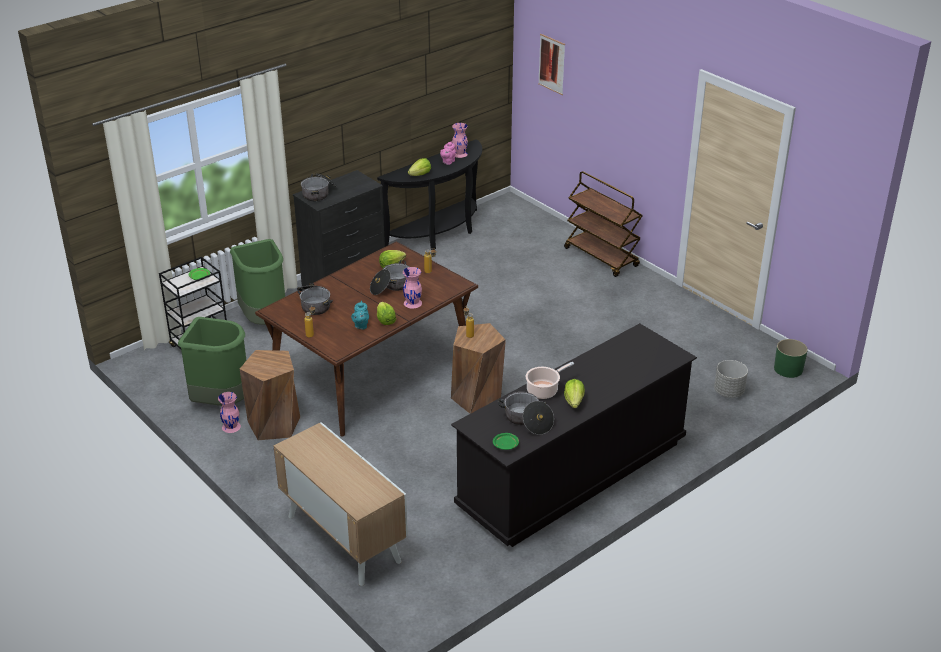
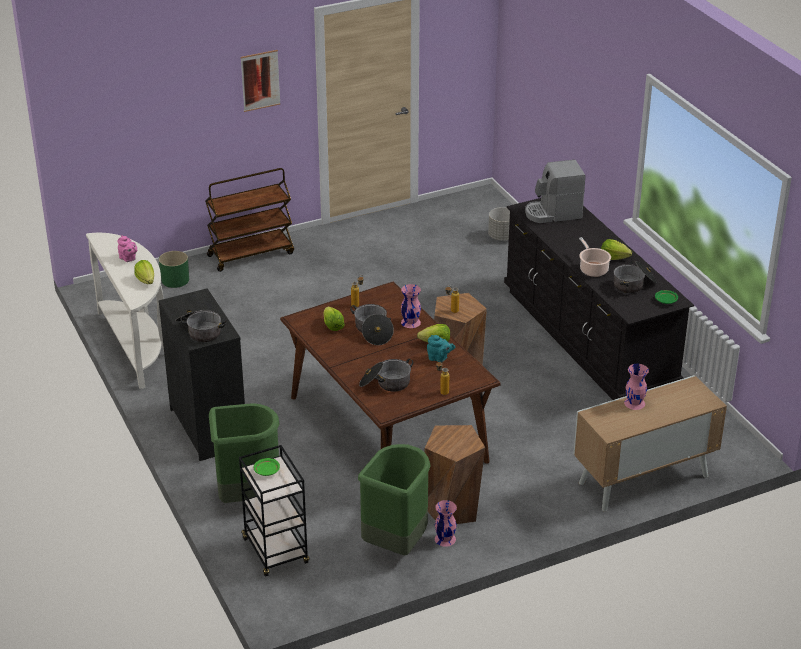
camera: 75 degrees left, 0 degrees up
black console table [377,139,482,250] -> white console table [86,233,164,389]
pink vase [452,123,468,158] -> pink vase moved to [624,364,649,410]
picture [538,34,565,95] -> picture moved to [241,50,280,112]
green planter [774,339,808,378] -> green planter moved to [159,251,189,288]
none -> coffee machine [525,160,585,223]

